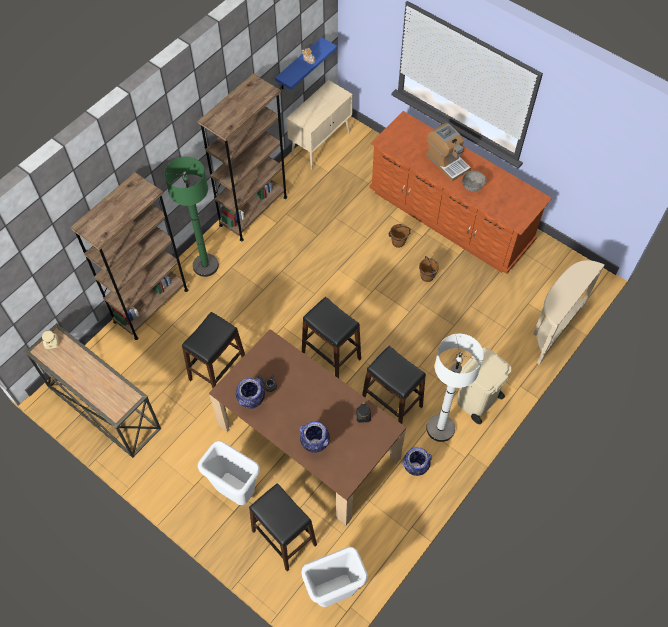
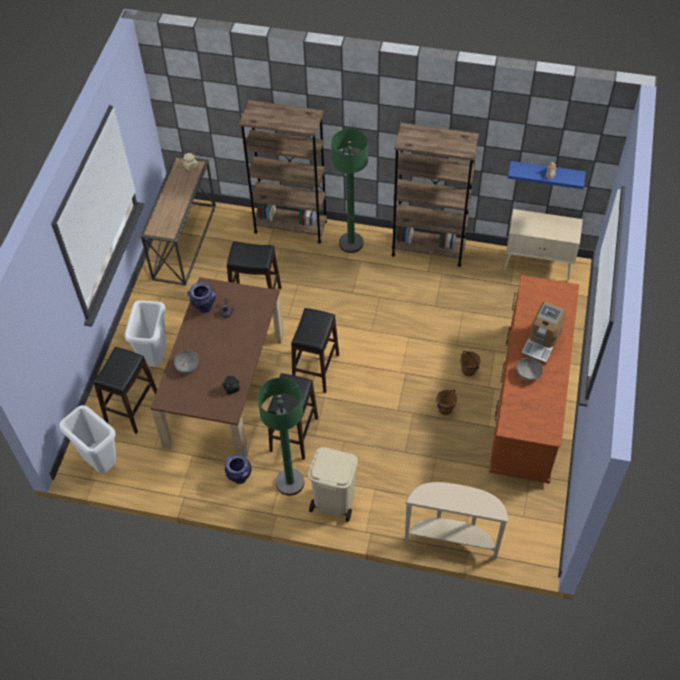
camera: 65 degrees right, 5 degrees down
vase [300,421,330,453] -> grey bowl [174,350,199,374]
white floor lamp [426,334,484,442] -> green floor lamp [258,378,304,496]

